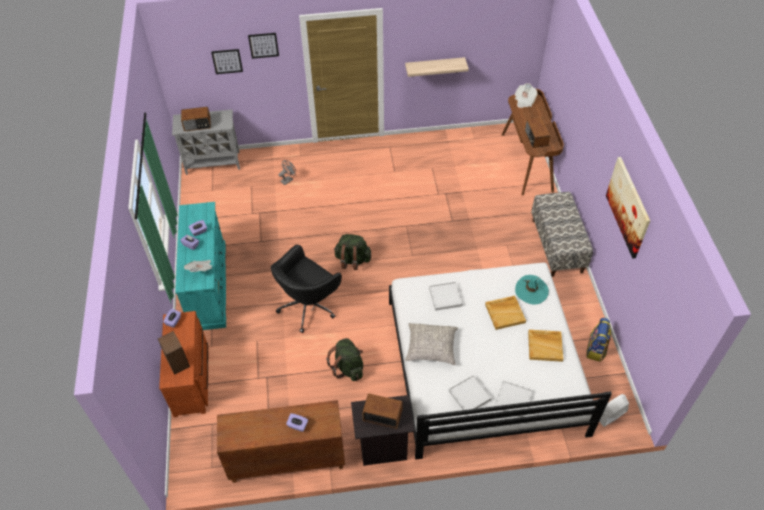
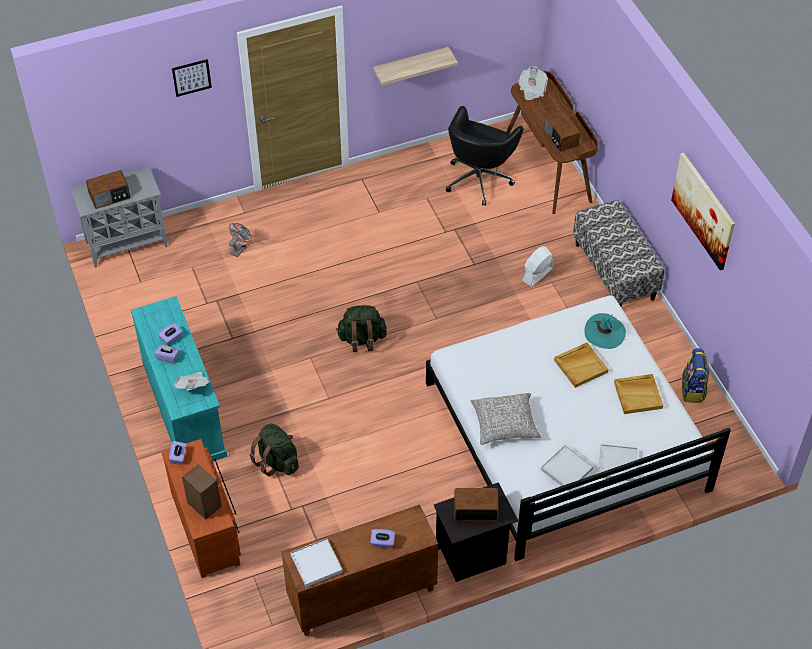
camera: 15 degrees left, 0 degrees up
picture [211,49,243,74] -> none
black office chair [271,245,342,333] -> black office chair moved to [446,106,524,206]
green backpack [326,338,363,381] -> green backpack moved to [249,423,299,476]
white tray [429,282,463,311] -> white tray moved to [290,538,343,587]
white fan [599,394,629,427] -> white fan moved to [522,246,554,287]

